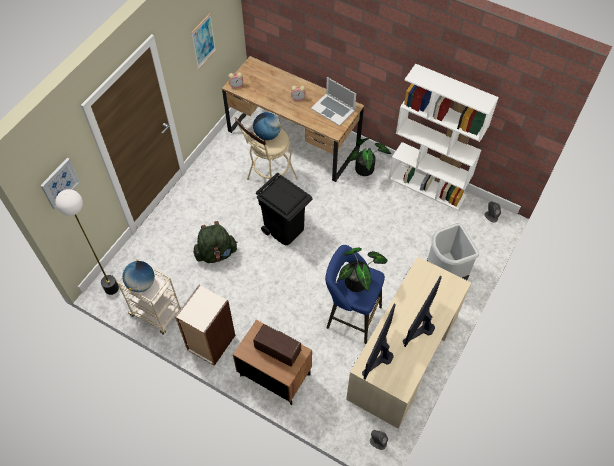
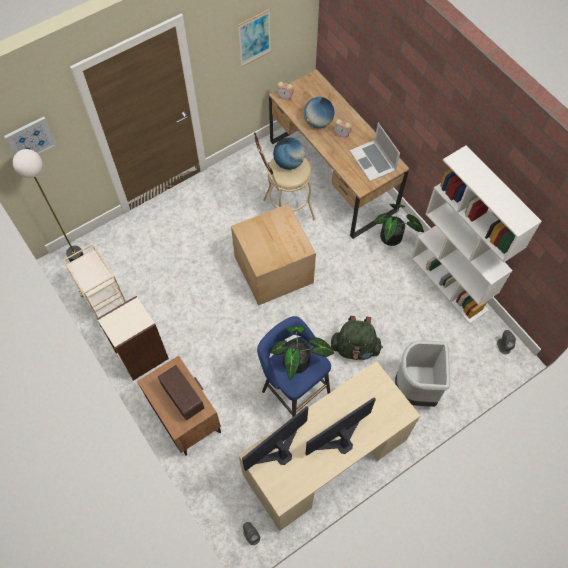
camera: 25 degrees right, 5 degrees up
globe [122,261,155,292] -> globe moved to [304,97,334,128]
green backpack [193,221,238,263] -> green backpack moved to [331,316,383,360]
black trash can [256,173,313,245] -> cardboard box [231,204,316,306]

